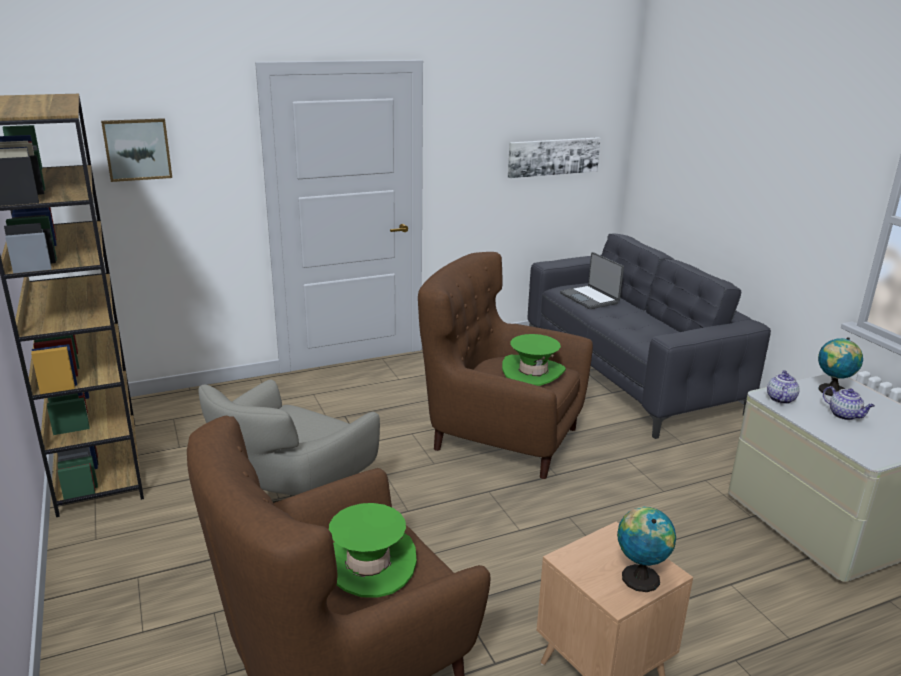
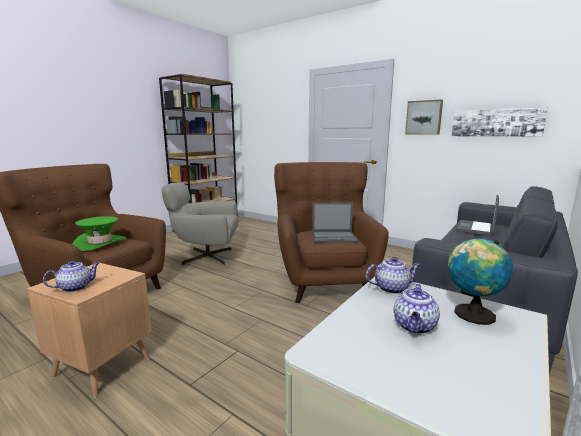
camera: 60 degrees right, 10 degrees down
picture [101,118,172,182] -> picture moved to [405,99,443,135]
green hat [502,334,566,386] -> laptop [312,203,358,242]
globe [617,506,676,592] -> teapot [43,260,100,292]

